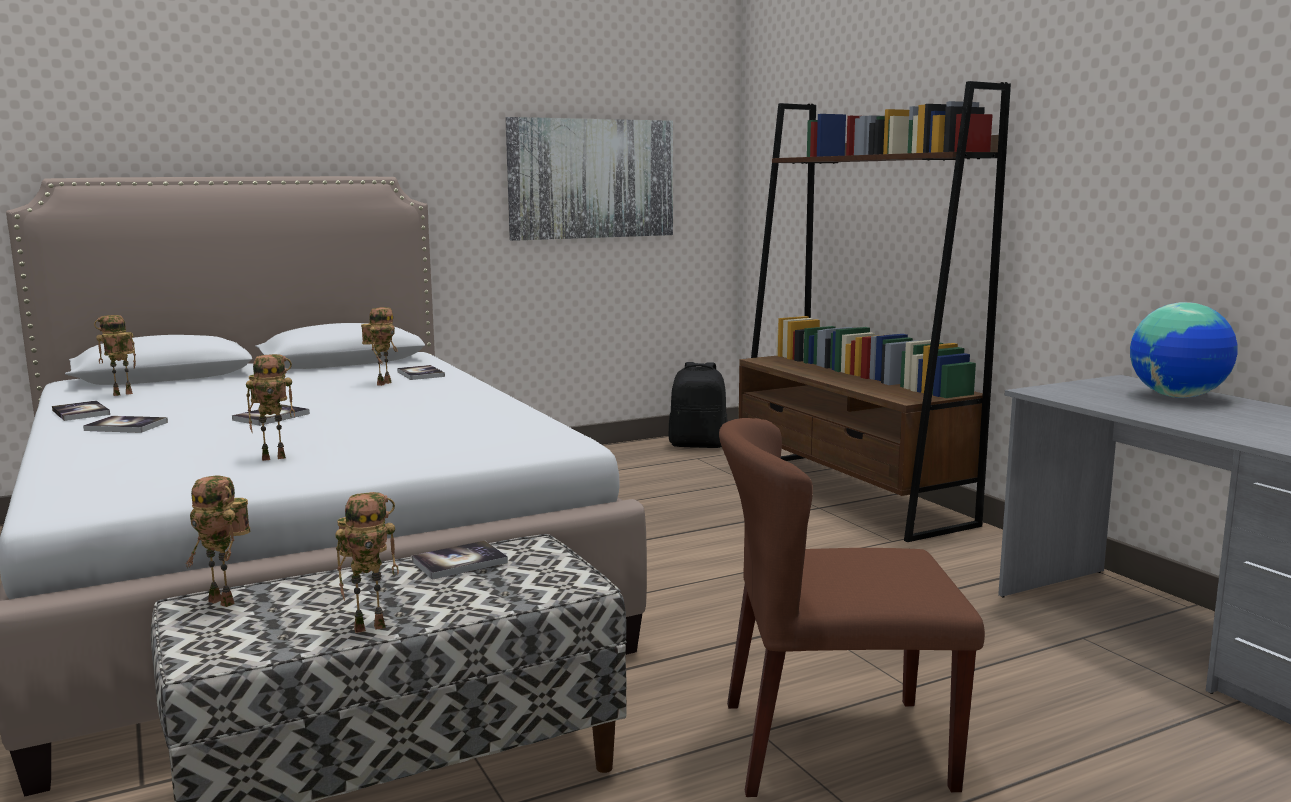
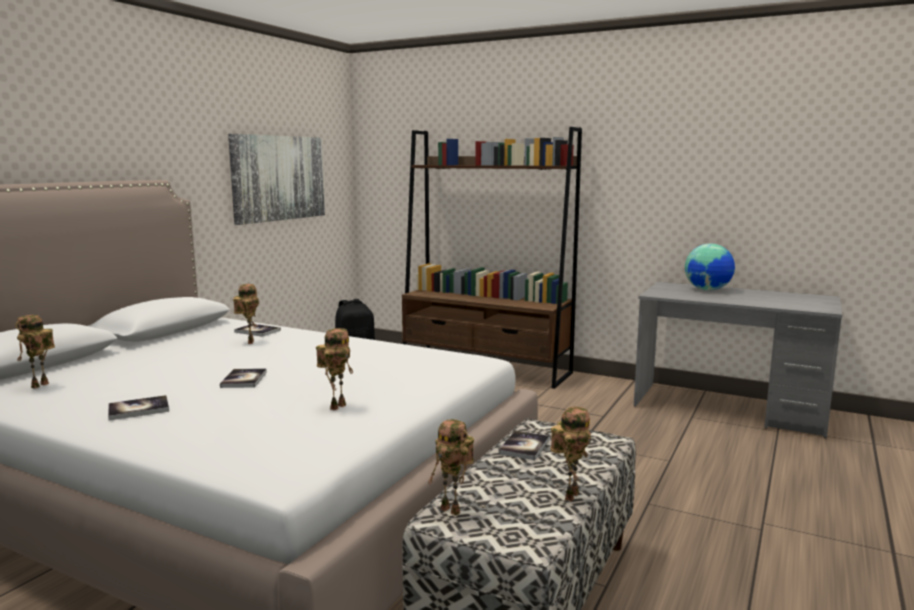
camera: 35 degrees left, 0 degrees up
book [52,401,110,421] -> none
toy robot [186,476,250,607] -> toy robot turned 45 degrees clockwise [428,419,474,516]
brown chair [719,418,985,797] -> none

